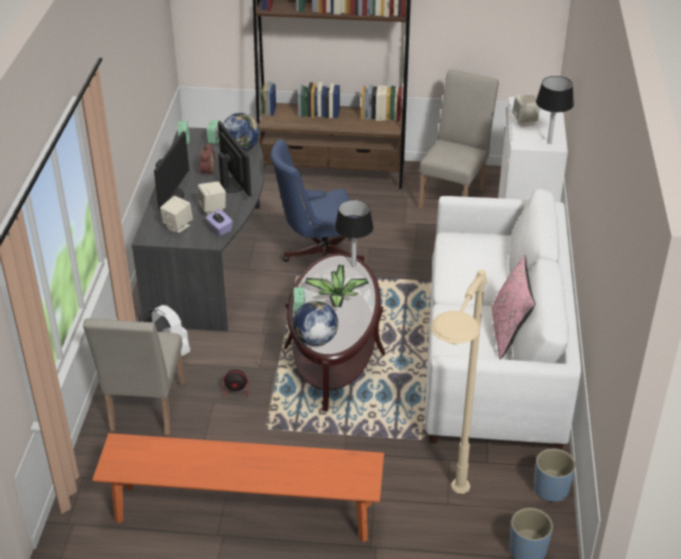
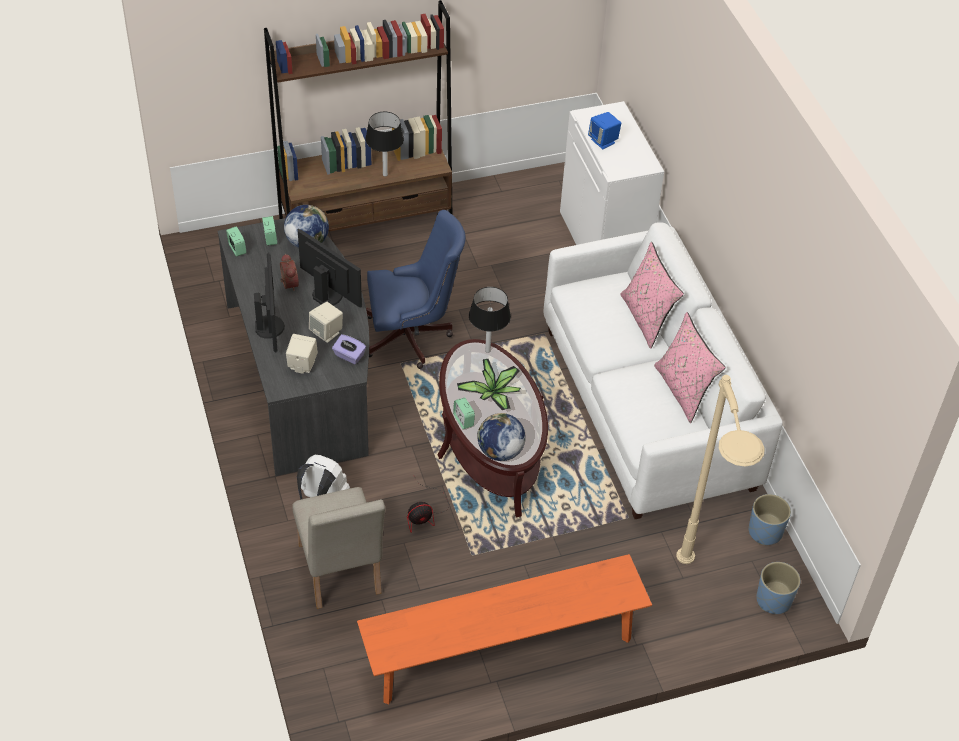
camera: 25 degrees left, 10 degrees up
blue office chair [270,139,364,262] -> blue office chair turned 150 degrees counterclockwise [366,210,466,369]
beige chair [419,70,499,210] -> none
beige speaker [512,95,541,127] -> blue speaker [588,112,621,149]
black table lamp [536,76,574,144] -> black table lamp moved to [365,112,404,177]
none -> pink pillow [620,242,684,349]

